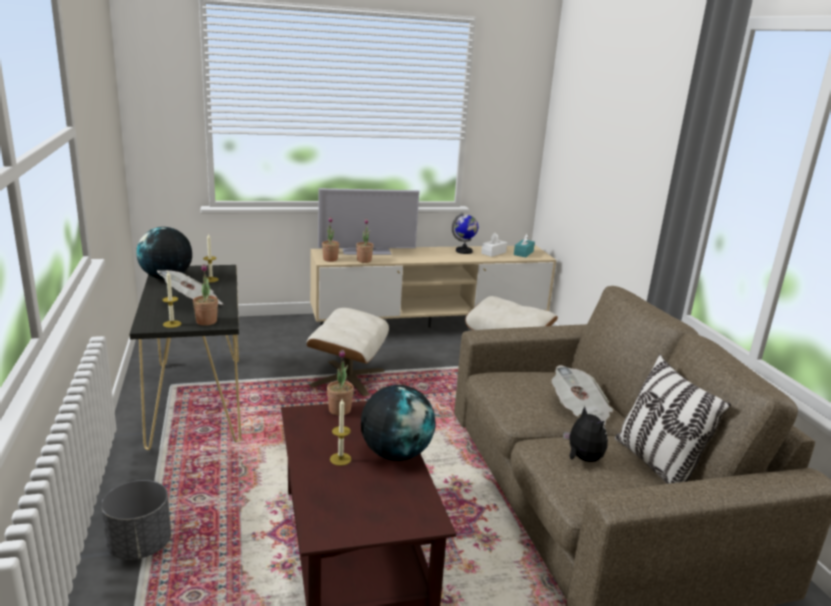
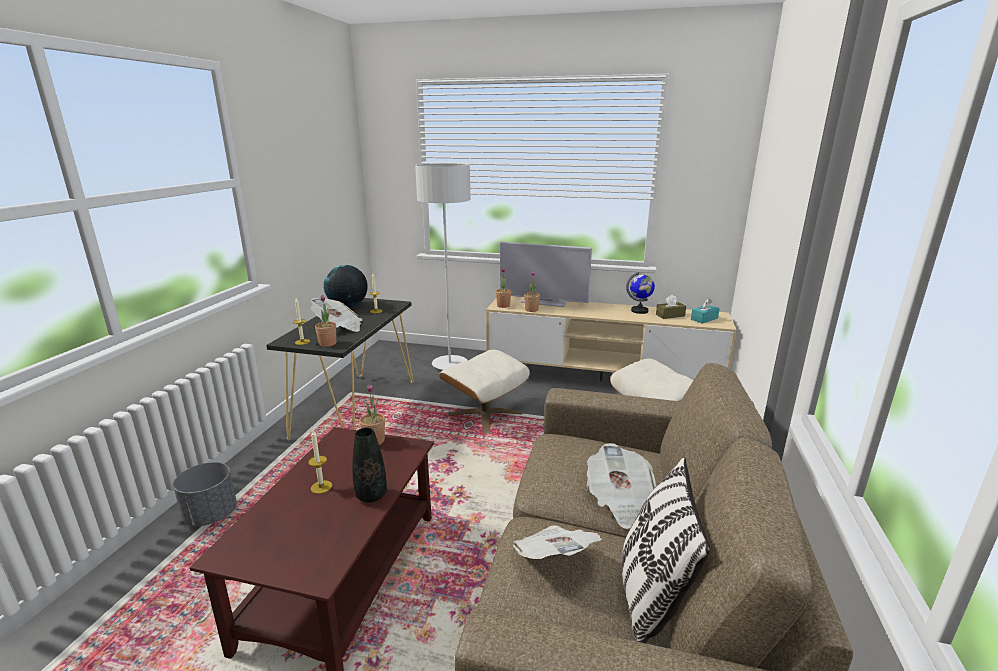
camera: 30 degrees right, 0 degrees up
globe [361,385,435,461] -> black vase [352,428,387,503]
white tissue box [481,232,507,257] -> brown tissue box [656,295,686,319]
plush toy [563,406,608,462] -> newspaper [513,525,602,559]
none -> grey floor lamp [415,163,471,370]

